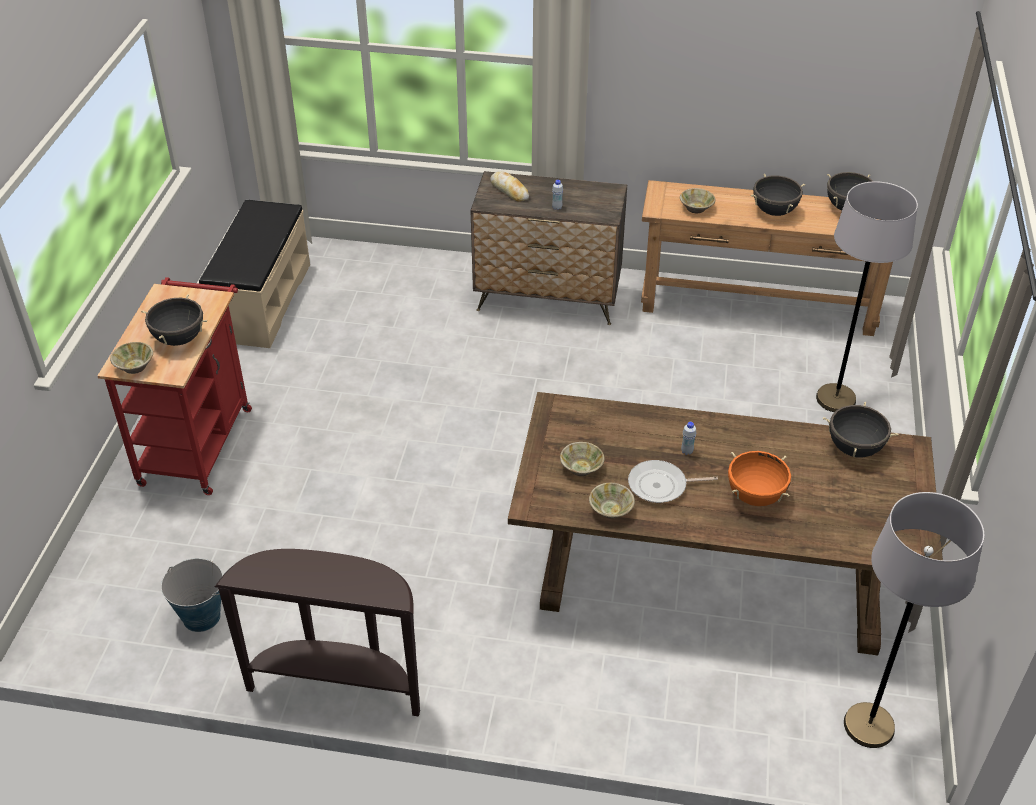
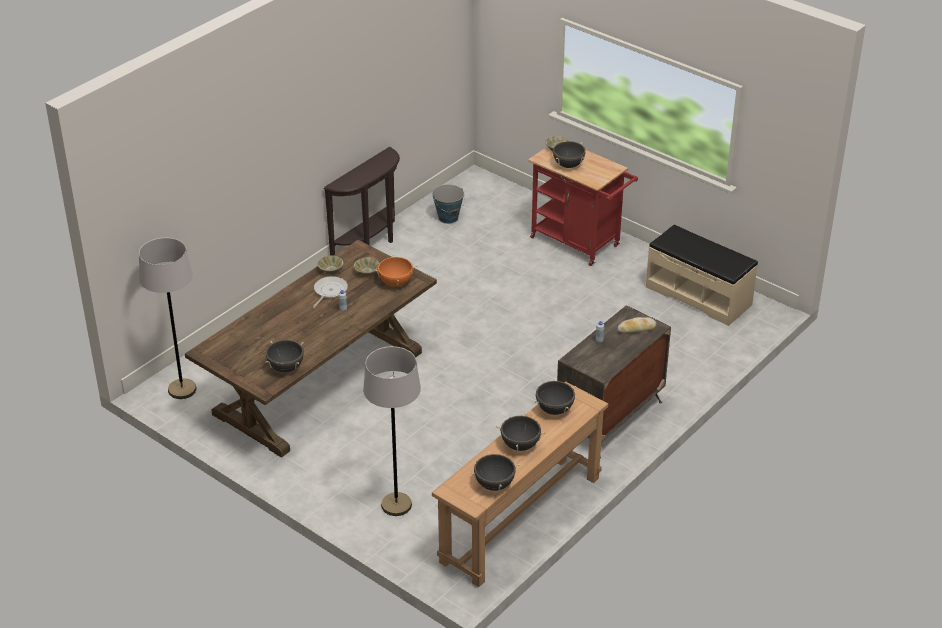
camera: 120 degrees right, 5 degrees down
beige bowl [680,188,716,213] -> black cooking pot [534,380,576,415]
orange cooking pot [728,451,791,506] -> orange cooking pot moved to [373,255,417,287]

